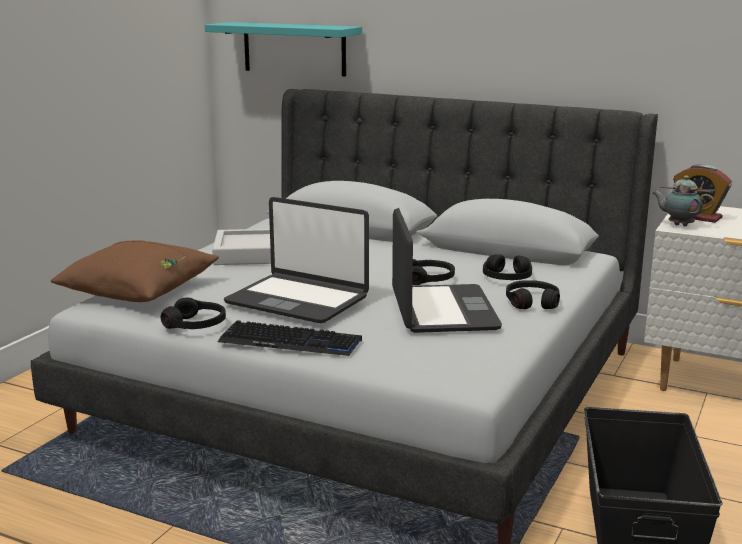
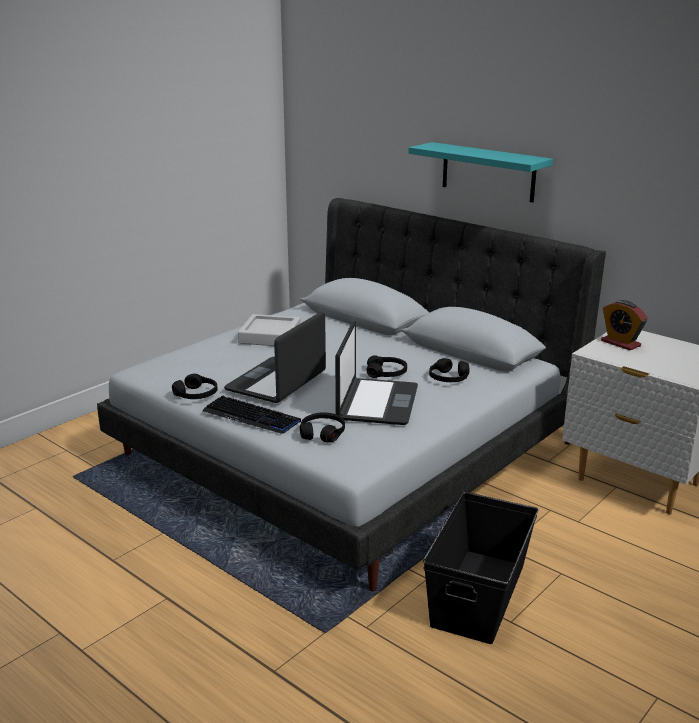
camera: 15 degrees right, 5 degrees up
brown pillow [51,240,219,302] -> none
turquoise shelf [205,22,362,77] -> turquoise shelf moved to [408,142,553,203]
laptop [224,197,369,323] -> laptop turned 75 degrees clockwise [224,312,326,403]
black headphones [506,280,560,309] -> black headphones moved to [300,412,345,443]
teapot [652,176,715,226] -> none

